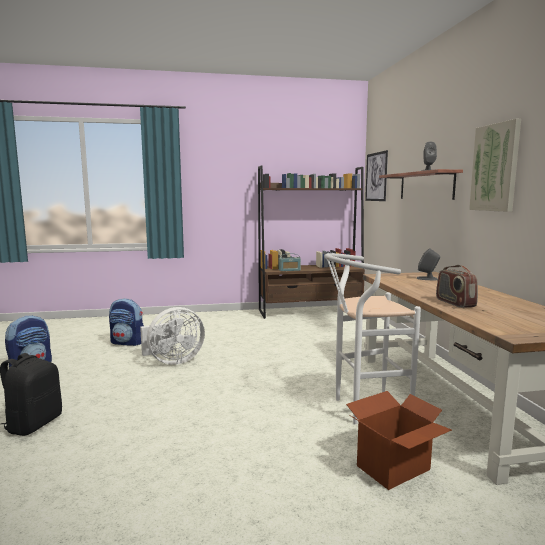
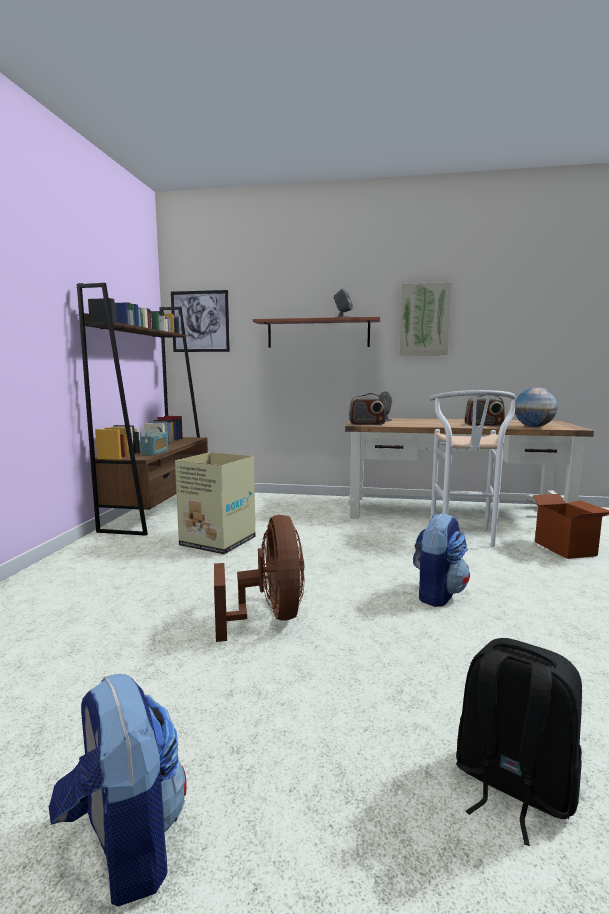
camera: 70 degrees left, 0 degrees up
backpack [109,298,144,346] -> backpack moved to [413,512,470,607]
white fan [140,307,205,365] -> brown fan [214,515,305,642]
none -> cardboard box [175,452,255,555]
none -> radio [349,393,386,425]
none -> globe [515,387,558,427]

